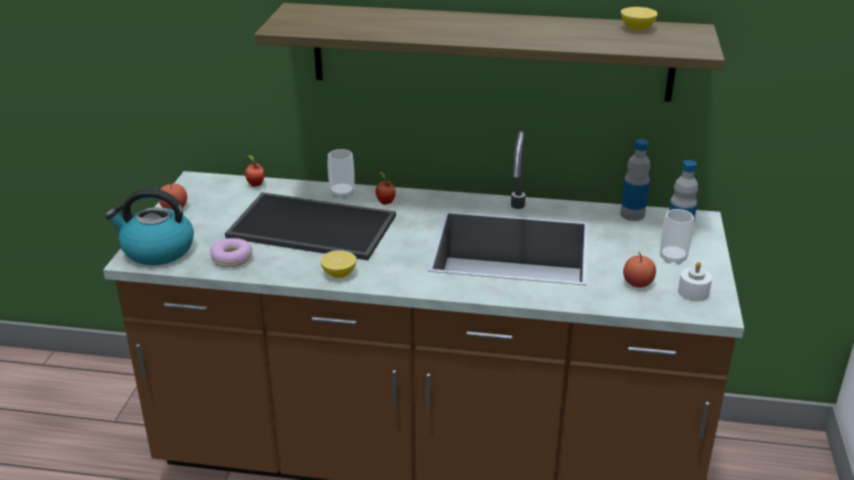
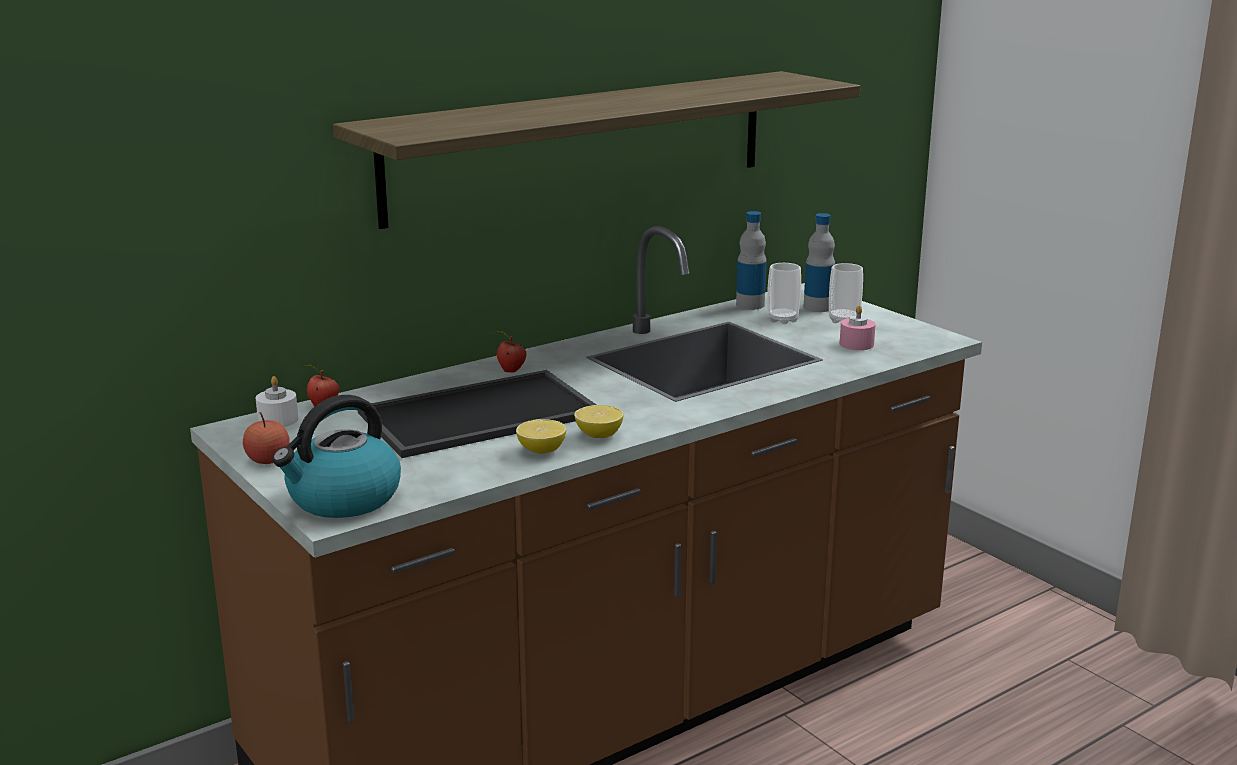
camera: 45 degrees left, 10 degrees down
donut [210,238,253,267] -> none
cup [328,149,355,199] -> cup moved to [767,263,801,324]
lemon [621,7,658,30] -> lemon moved to [516,419,566,454]
apple [623,252,656,288] -> pink candle [840,305,876,350]
white candle [678,262,712,301] -> white candle moved to [256,376,298,427]

